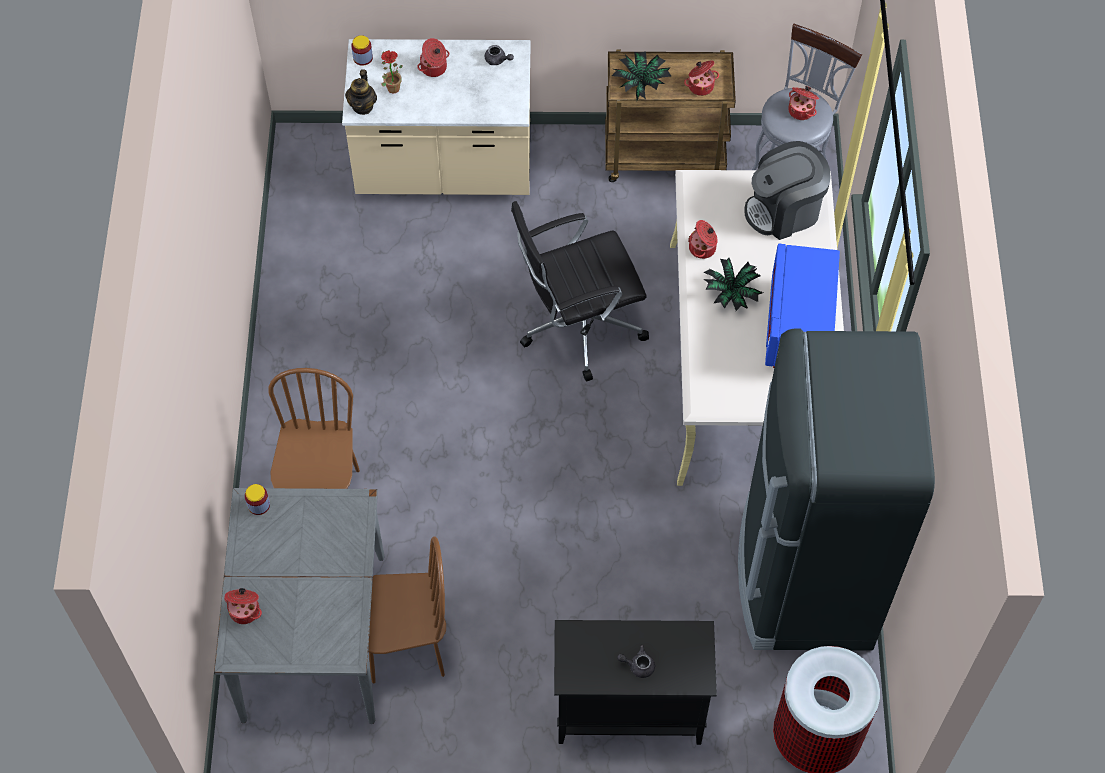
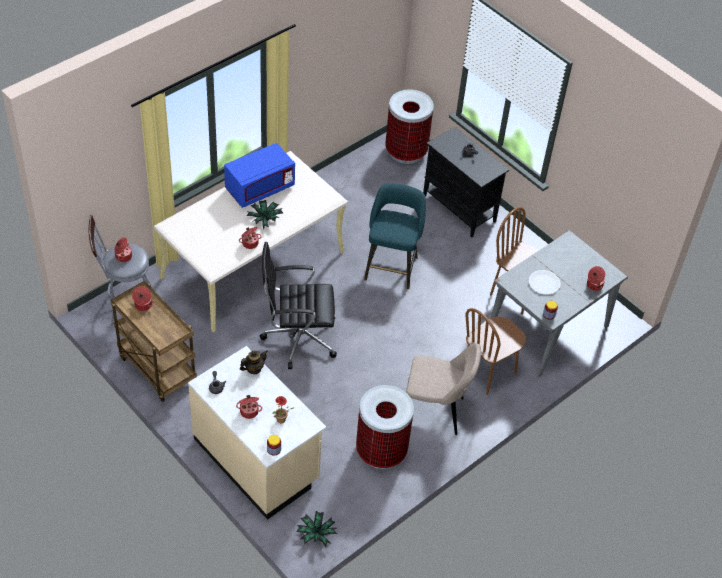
camera: 135 degrees left, 10 degrees down
teapot [345,69,377,115] -> teapot moved to [240,350,268,374]
black office chair [511,201,649,382] -> black office chair turned 150 degrees clockwise [260,242,337,369]
potted plant [612,51,672,100] -> potted plant moved to [297,511,337,547]
black fridge [738,328,935,651] -> none
coffee machine [744,141,831,240] -> none
none -> trash can [356,385,414,469]
none -> turquoise stool [364,184,426,289]
none -> beige chair [406,343,481,435]
none -> white plate [529,270,561,295]

